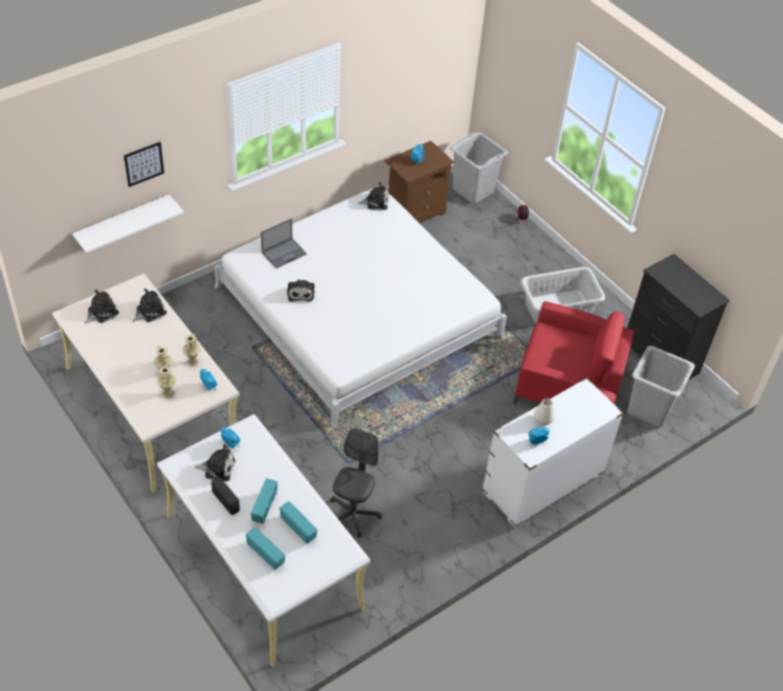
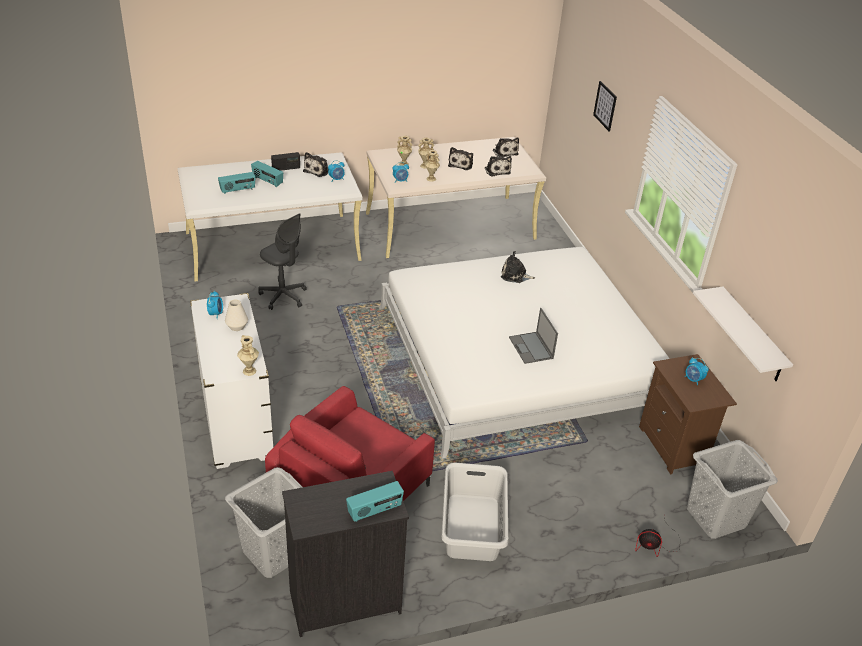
camera: 110 degrees right, 10 degrees down
white shelf [72,195,184,253] -> white shelf moved to [693,287,793,381]
radio [246,527,285,570] -> radio moved to [346,481,404,522]
laptop [261,218,307,269] -> laptop moved to [509,308,558,364]
plush toy [358,182,388,211] -> plush toy moved to [448,147,473,170]
none -> beige vase [237,335,259,376]

